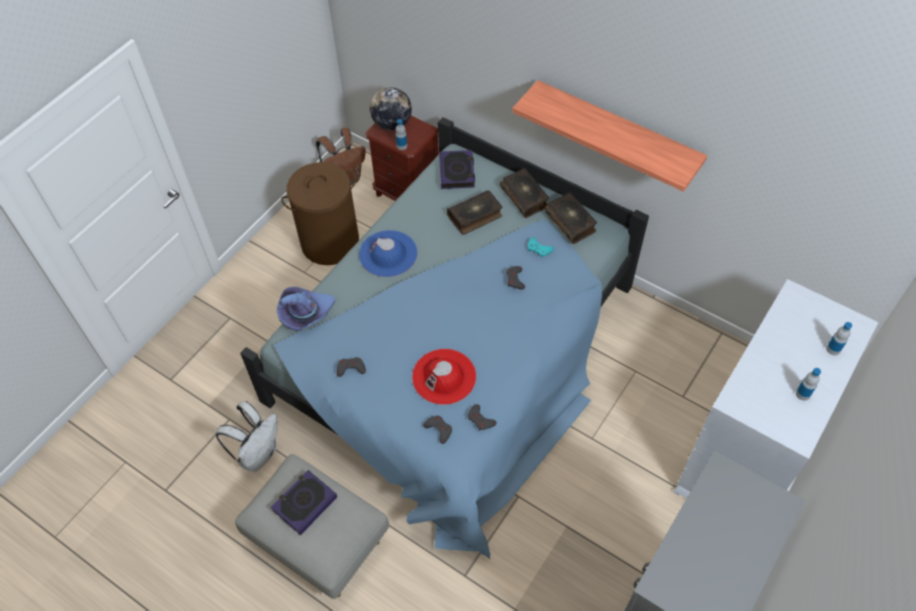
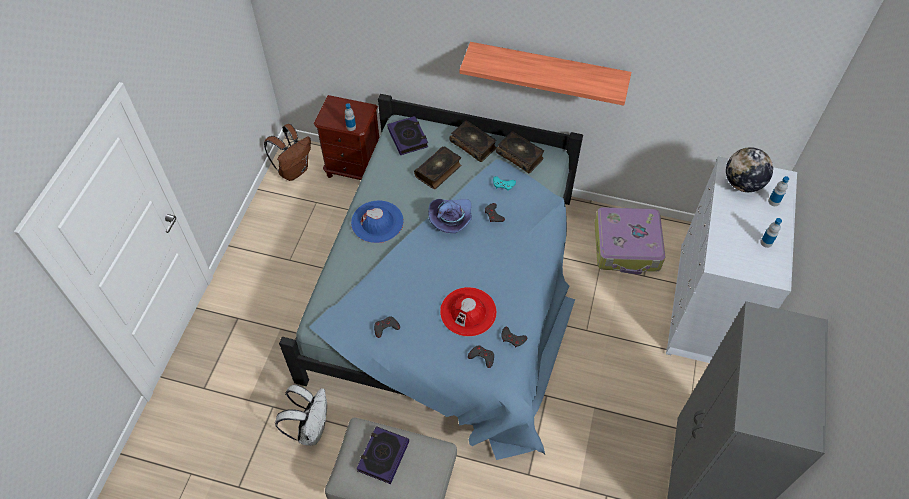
camera: 20 degrees left, 0 degrees up
purple hat [277,287,335,331] -> purple hat moved to [428,199,472,233]
brown laundry basket [281,162,359,265] -> none
globe [370,87,412,130] -> globe moved to [726,147,773,192]
none -> suitcase [595,207,665,275]

